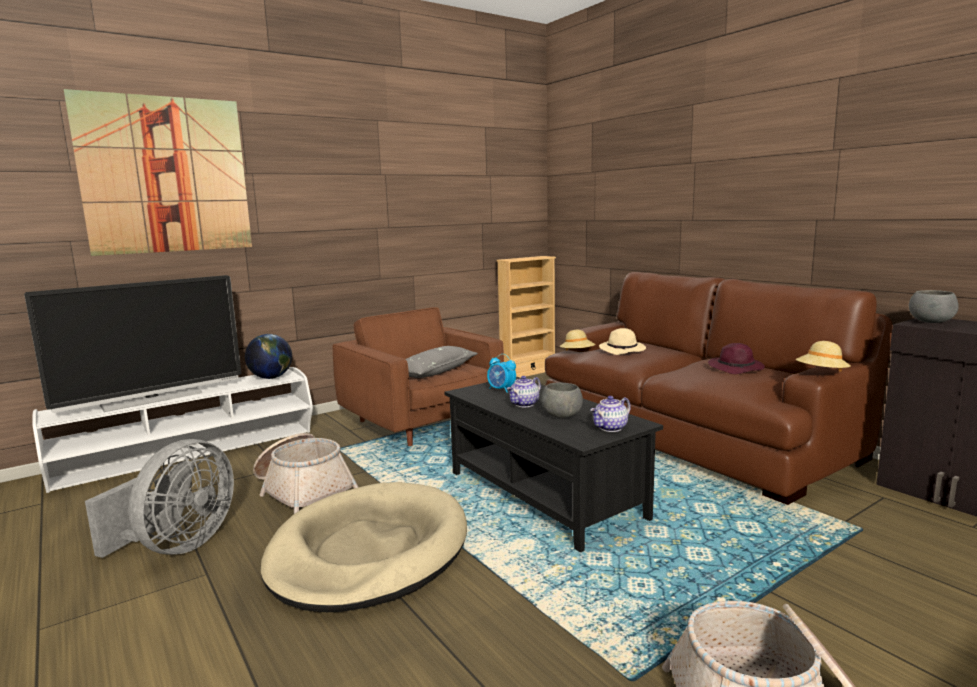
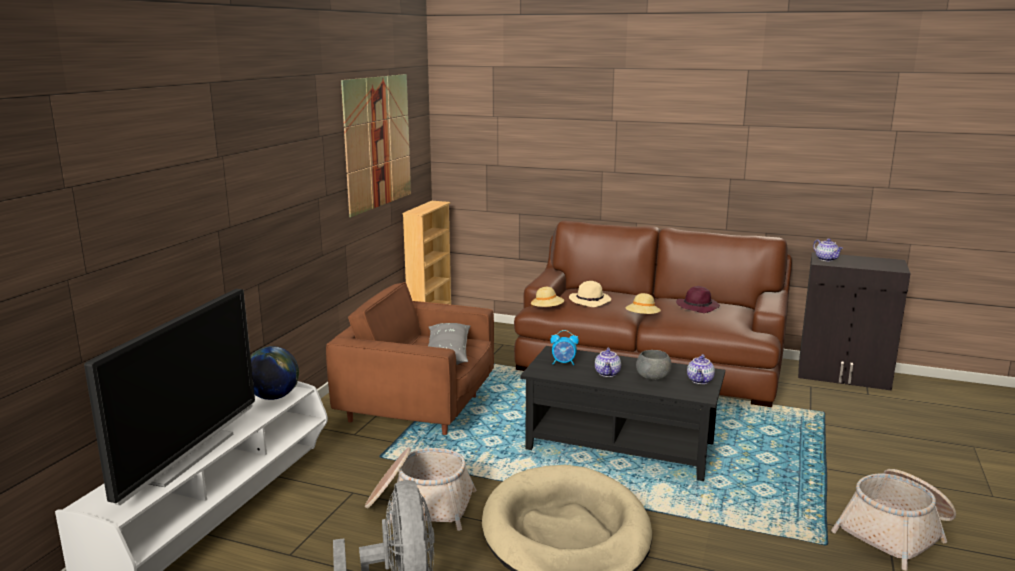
camera: 35 degrees left, 5 degrees up
picture [64,89,252,256] -> picture moved to [341,74,411,217]
beige hat [796,341,851,372] -> beige hat moved to [625,293,661,314]
grey bowl [909,290,959,323] -> teapot [813,239,843,261]

